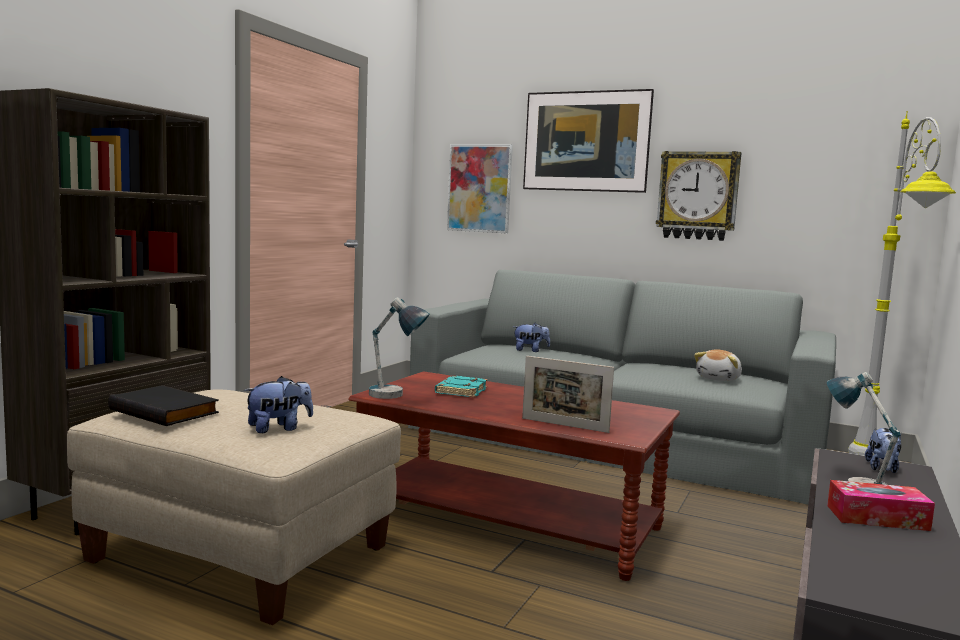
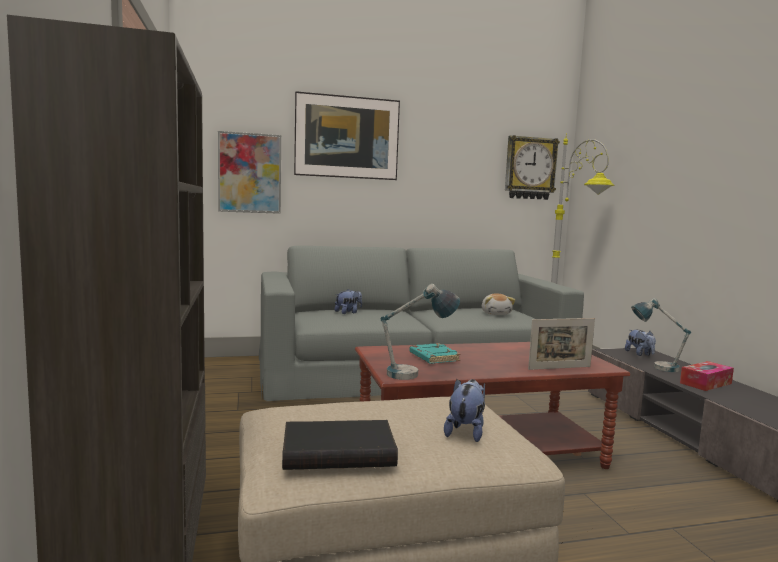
camera: 40 degrees left, 0 degrees up
wall clock [656,151,742,241] -> wall clock moved to [505,135,560,200]

